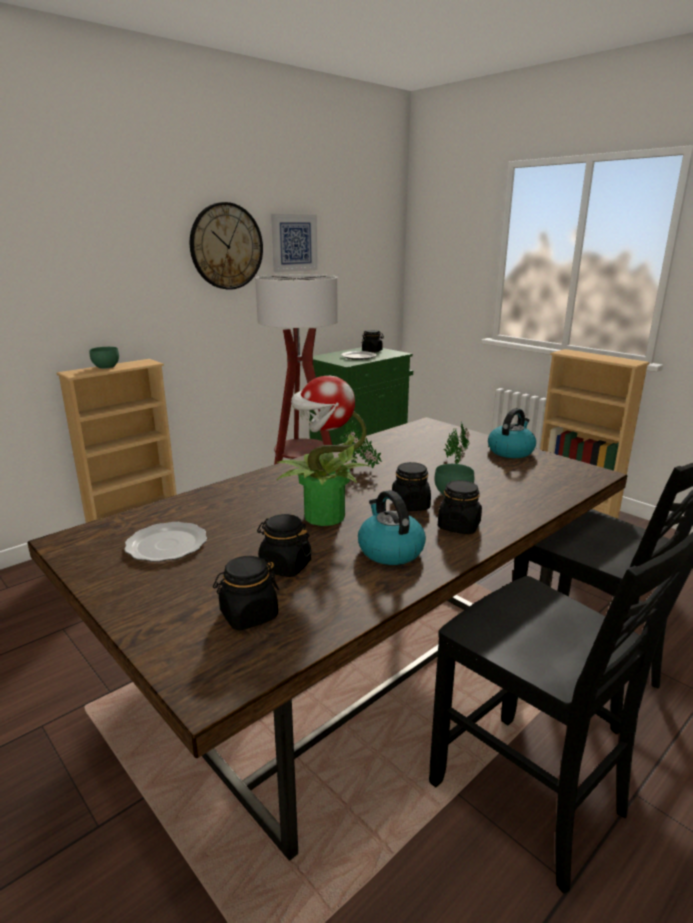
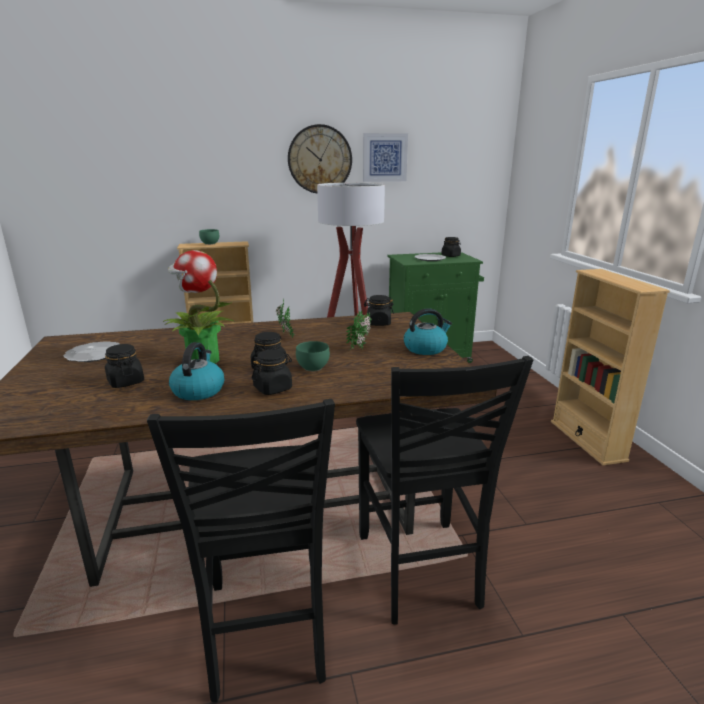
camera: 30 degrees right, 0 degrees up
black jar [213,556,279,630] -> black jar moved to [364,295,394,326]

